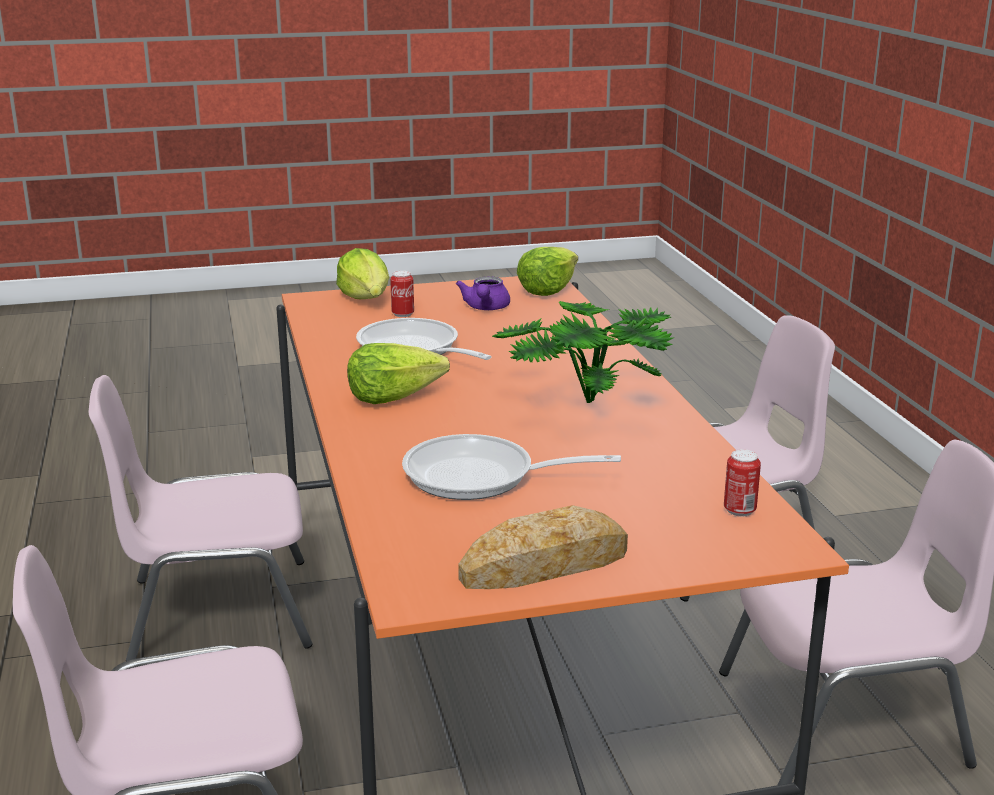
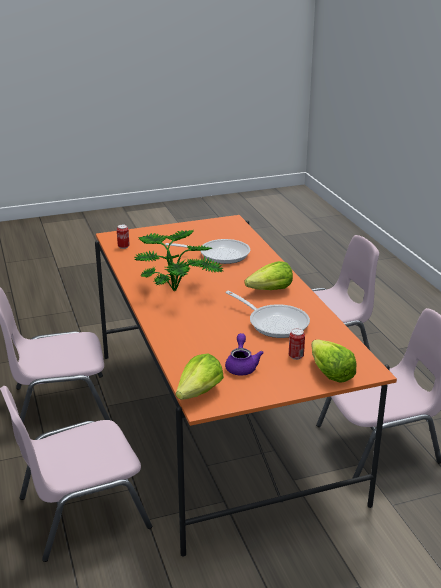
camera: 175 degrees right, 5 degrees up
bread [458,505,628,589] -> none

